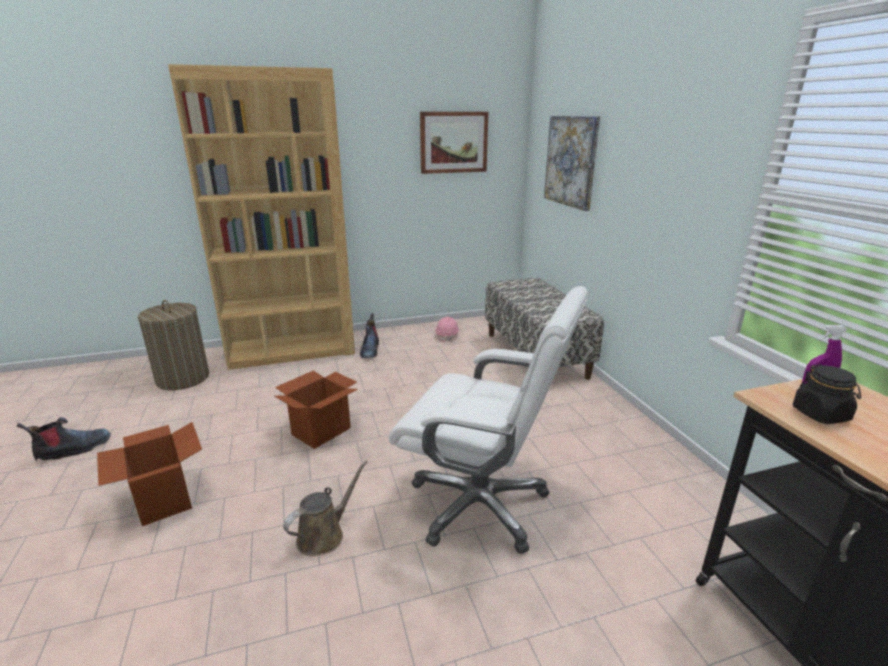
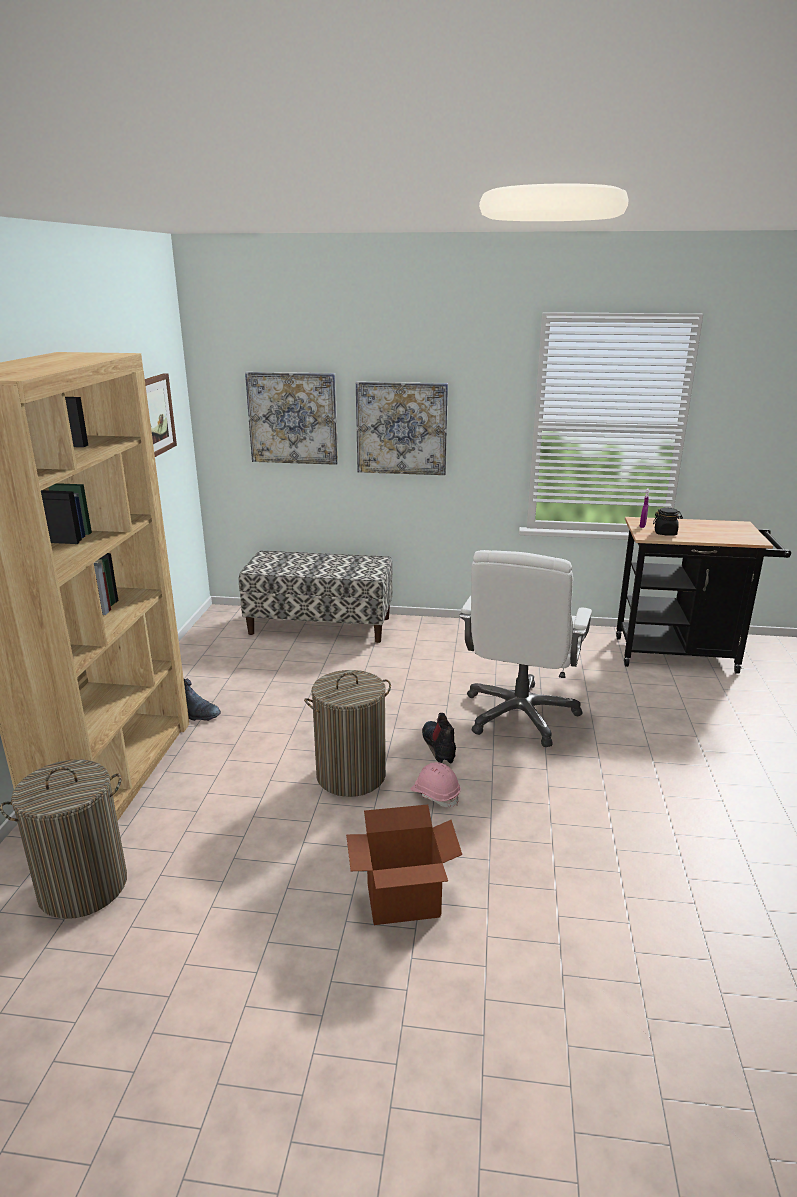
camera: 65 degrees left, 0 degrees up
boot [17,417,111,462] -> boot moved to [422,713,456,764]
cardboard box [274,371,358,449] -> laundry basket [304,670,391,797]
brown watering can [283,460,368,556] -> none
white office chair [389,286,588,554] -> white office chair turned 150 degrees clockwise [459,550,592,747]
pink hard hat [435,317,460,342] -> pink hard hat moved to [411,762,461,808]
none -> picture [356,381,448,475]

